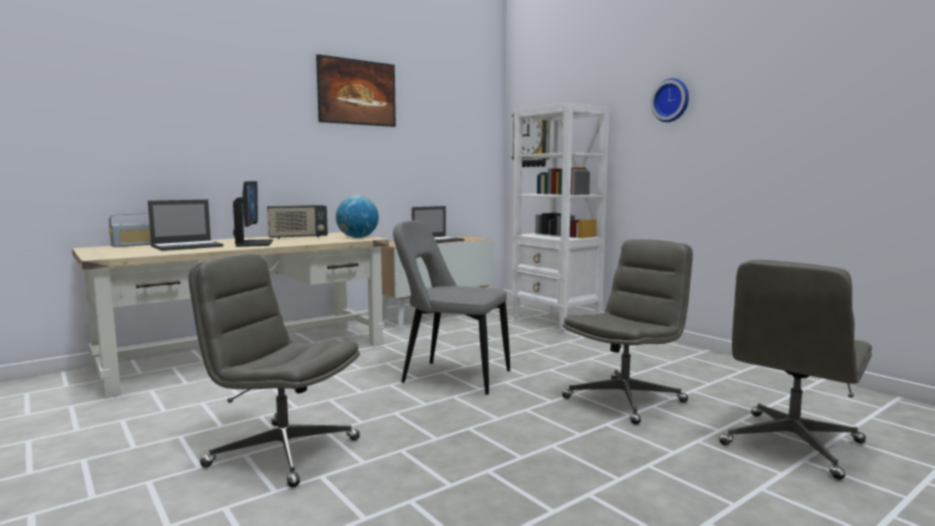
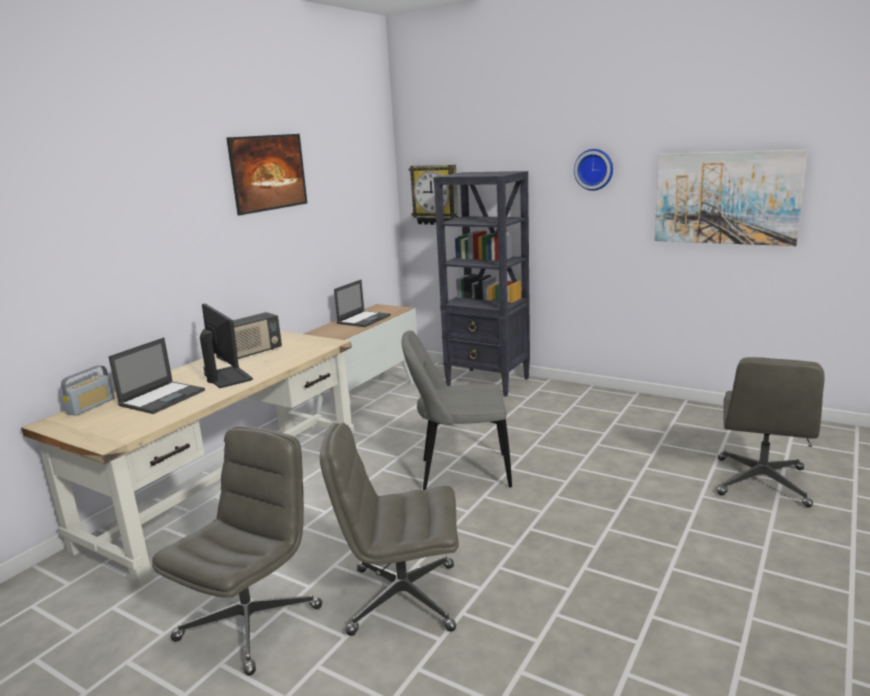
camera: 20 degrees left, 10 degrees up
globe [336,195,379,238] -> none
white bookcase [512,102,609,334] -> black bookcase [433,171,530,397]
grey office chair [562,239,693,425] -> grey office chair moved to [152,426,322,676]
none -> picture [655,150,808,246]

